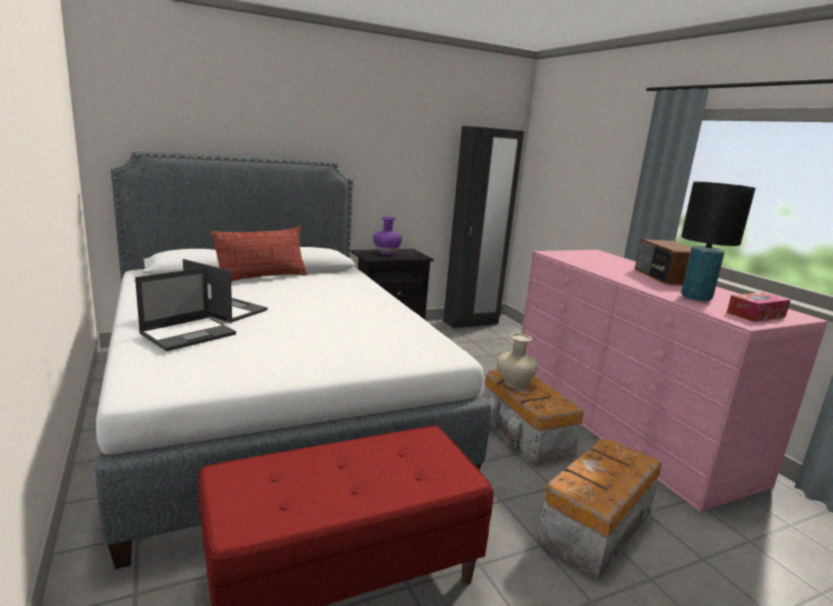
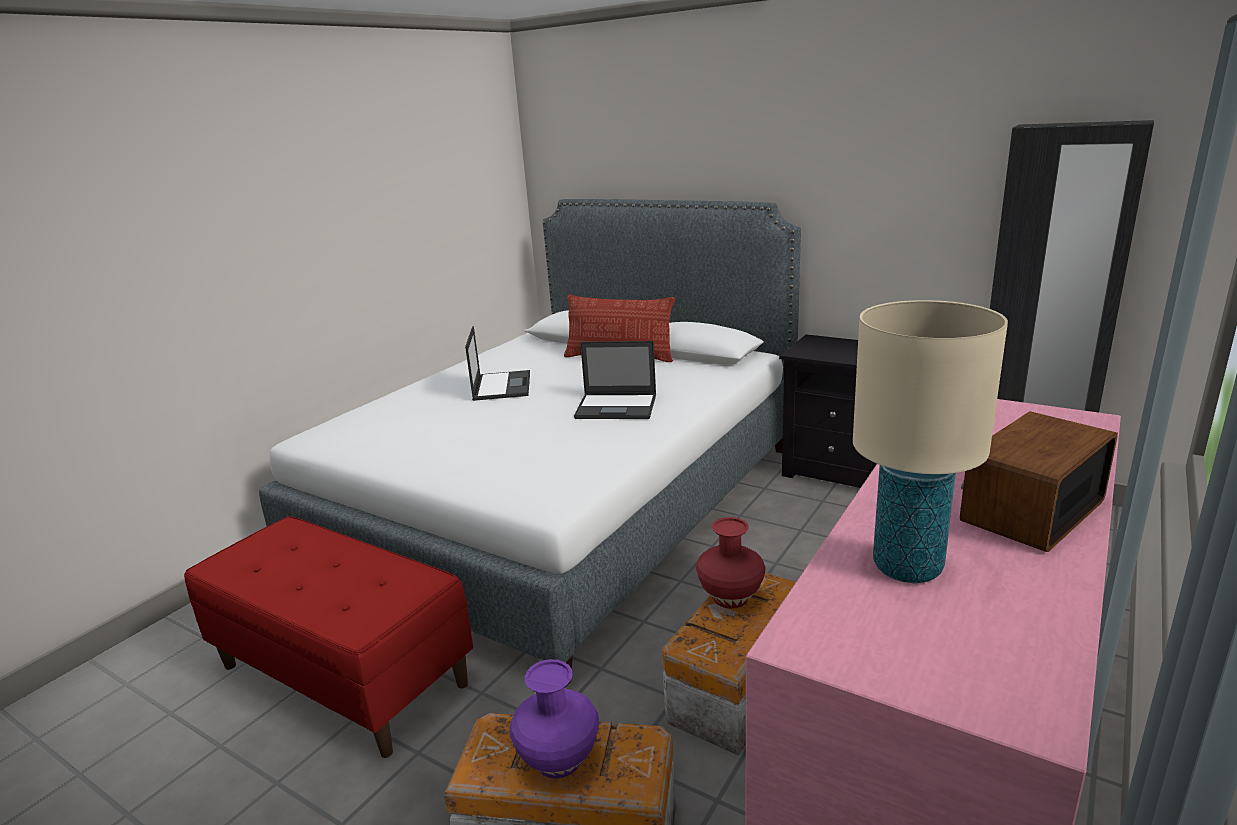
camera: 60 degrees right, 5 degrees up
laptop [135,267,236,351] -> laptop moved to [574,341,656,419]
purple vase [373,217,402,255] -> purple vase moved to [510,659,599,779]
beige vase [497,333,538,388] -> red vase [696,517,766,609]
black table lamp [681,181,756,301] -> beige table lamp [853,300,1008,583]
tissue box [727,292,791,322] -> none

